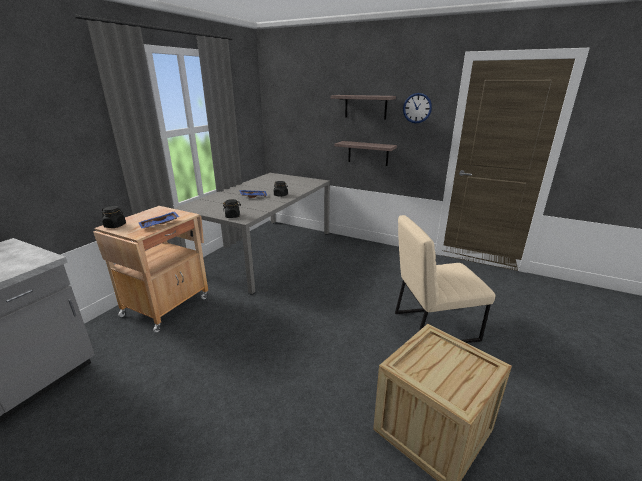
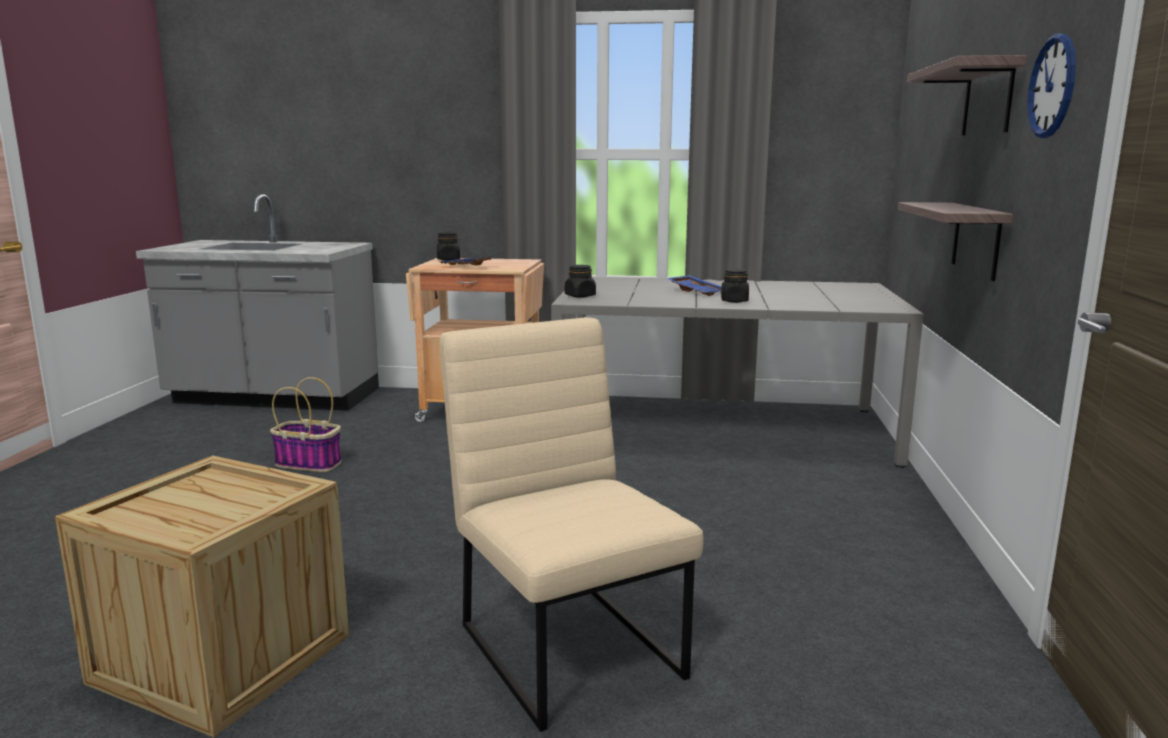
camera: 70 degrees right, 10 degrees down
none -> basket [270,377,342,472]

